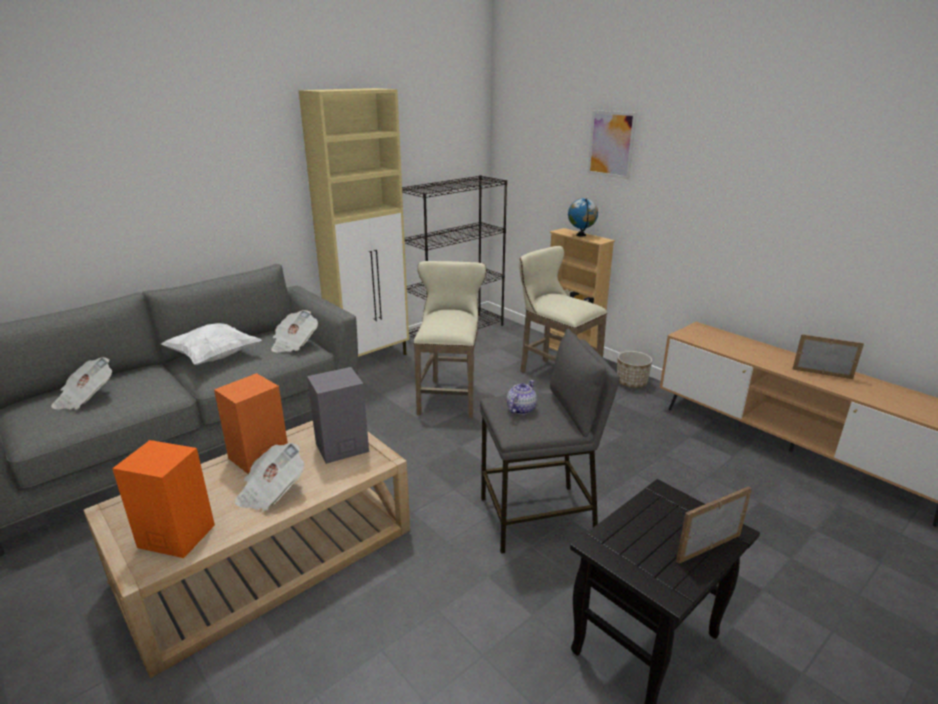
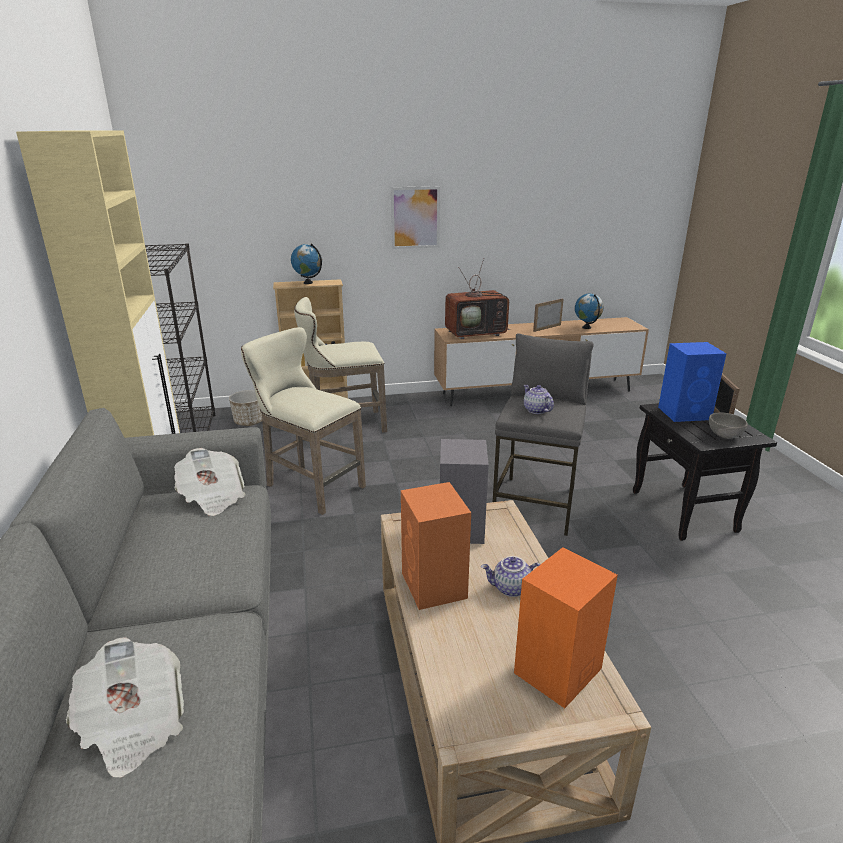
camera: 60 degrees left, 0 degrees up
white pillow [161,323,262,365] -> none
newspaper [235,443,304,511] -> teapot [481,556,541,597]
picture [588,110,637,179] -> picture moved to [391,186,440,249]
planter [617,351,652,388] -> planter moved to [229,390,262,426]
none -> television [445,258,510,339]
none -> globe [575,293,604,329]
none -> blue speaker [658,342,727,422]
none -> grey bowl [709,412,748,439]

